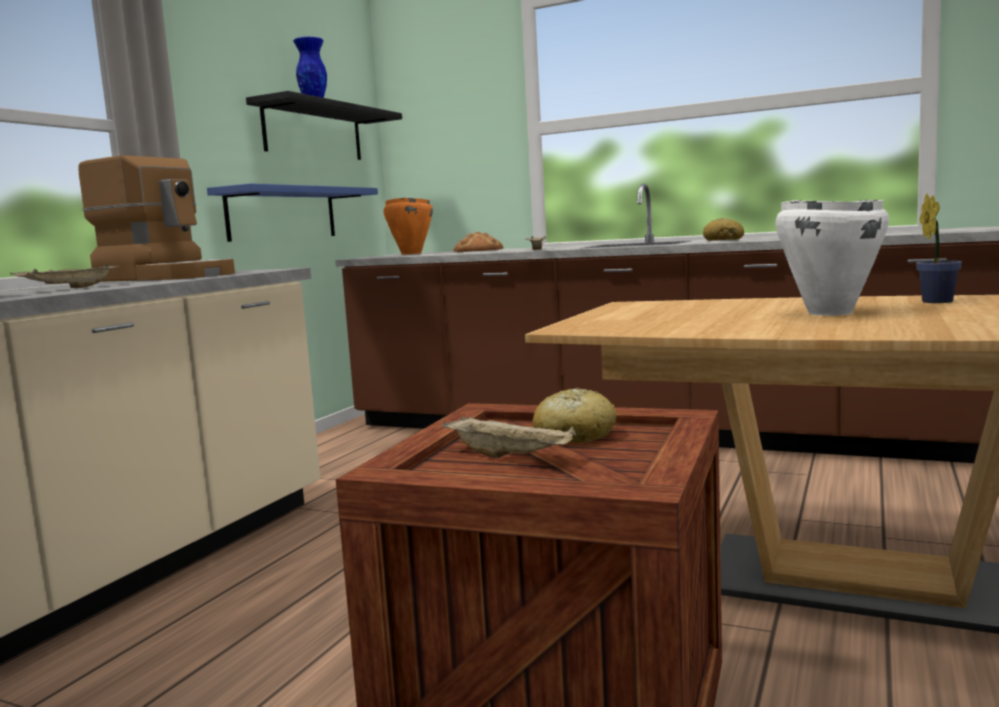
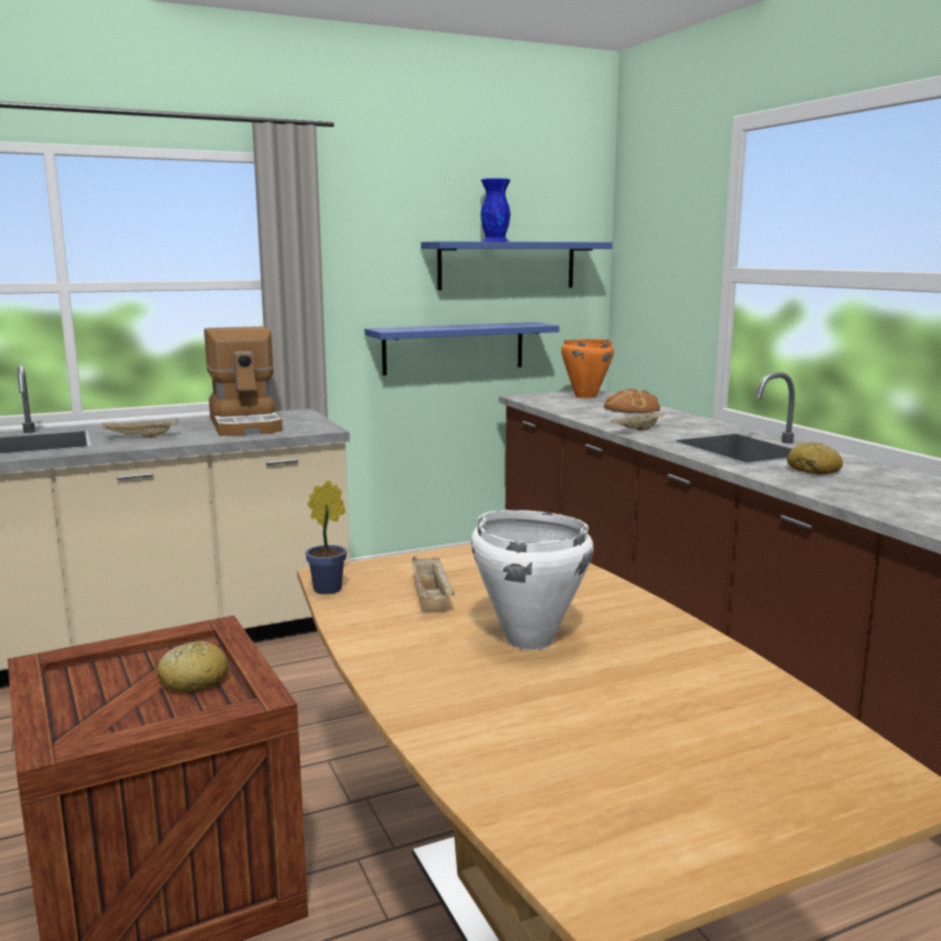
camera: 40 degrees right, 5 degrees up
black shelf [246,91,402,160] -> blue shelf [421,241,612,290]
beige tray [442,416,576,458] -> beige tray moved to [412,556,455,600]
potted plant [916,193,962,303] -> potted plant moved to [305,480,347,594]

